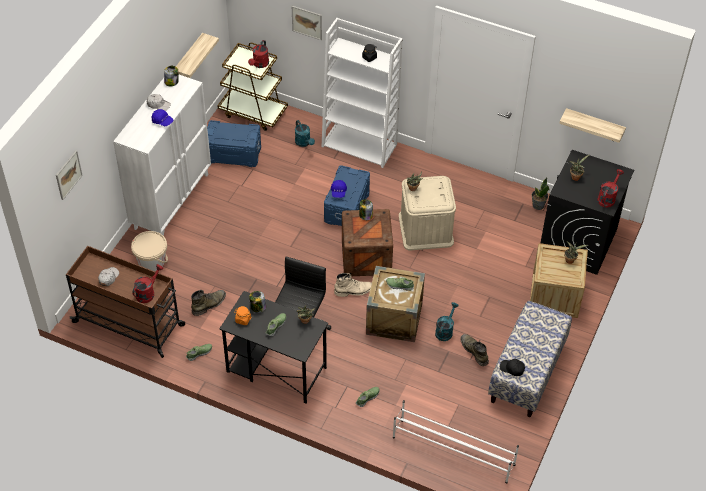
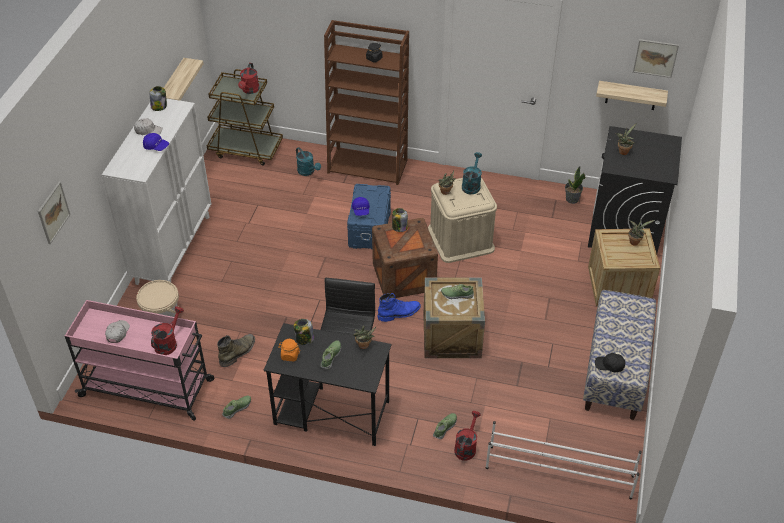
camera: 10 degrees left, 5 degrees down
brown cart [66,246,185,358] -> pink cart [65,300,214,421]
blue storage box [207,120,261,167] -> none
picture [292,6,322,40] -> picture moved to [633,39,679,78]
white bookcase [322,18,403,168] -> brown bookcase [324,20,409,185]
beige boot [334,273,372,297] -> blue boot [378,293,421,322]
turquoise watering can [435,302,459,341] -> turquoise watering can moved to [462,152,482,194]
green boot [460,334,489,366] -> none
red watering can [597,169,624,207] -> red watering can moved to [454,411,481,460]

